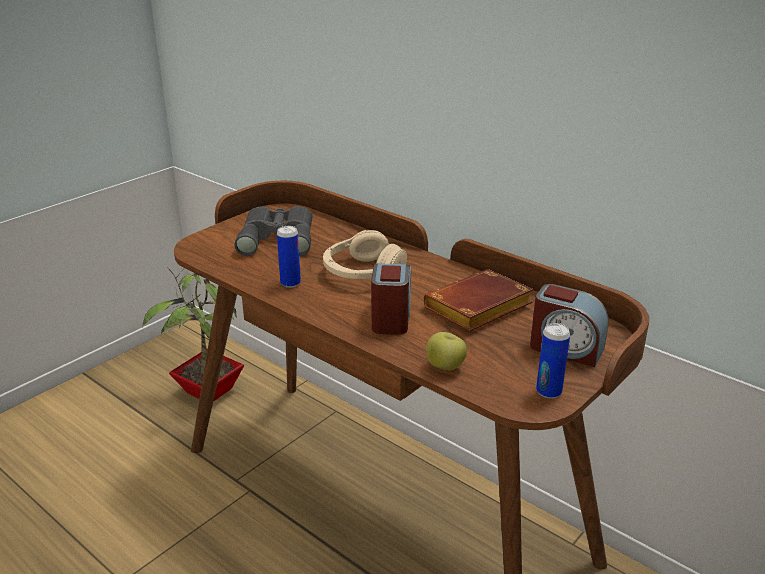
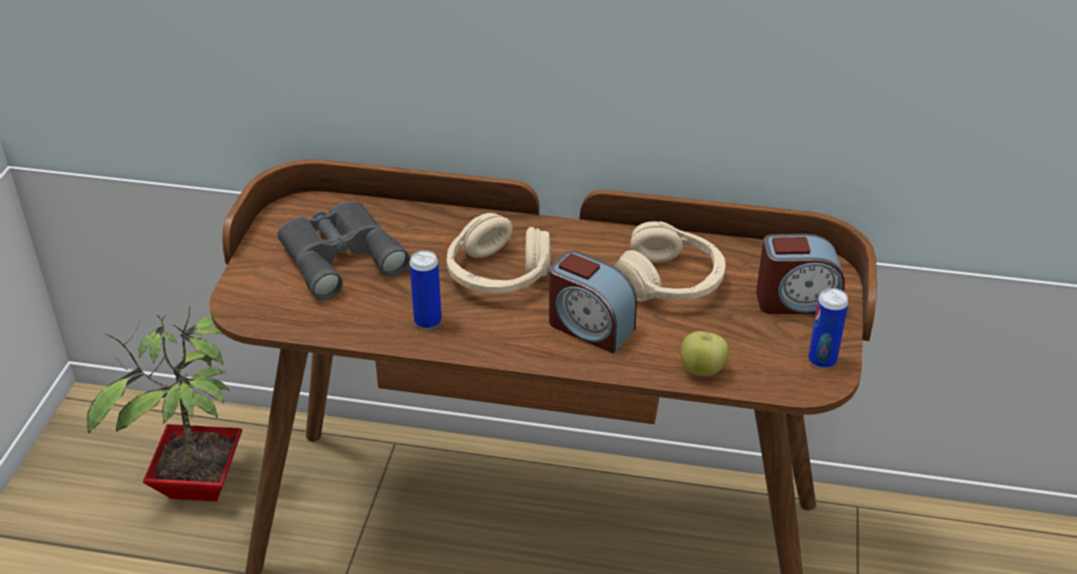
camera: 30 degrees left, 10 degrees up
alarm clock [371,263,411,335] -> alarm clock turned 150 degrees clockwise [549,250,637,353]
brown book [424,269,533,331] -> beige headphones [614,221,725,302]

